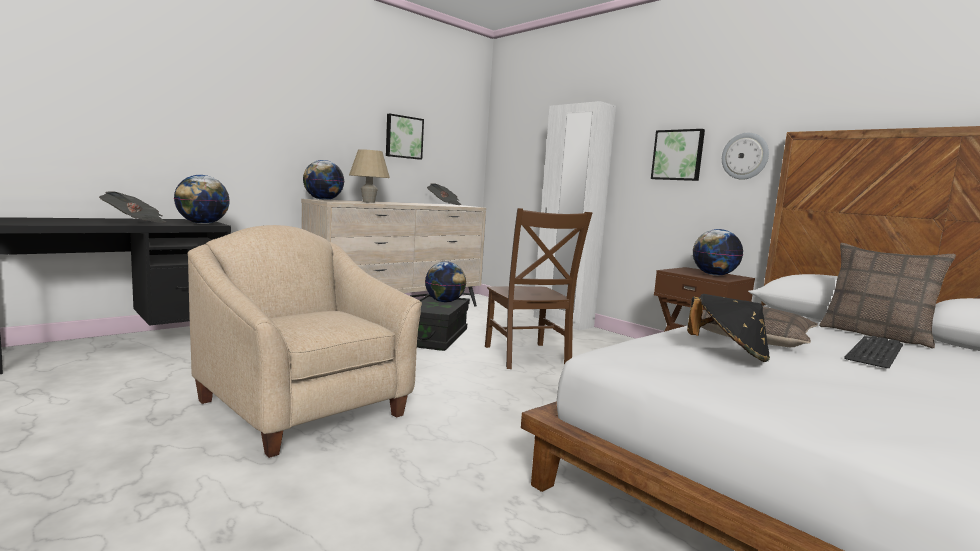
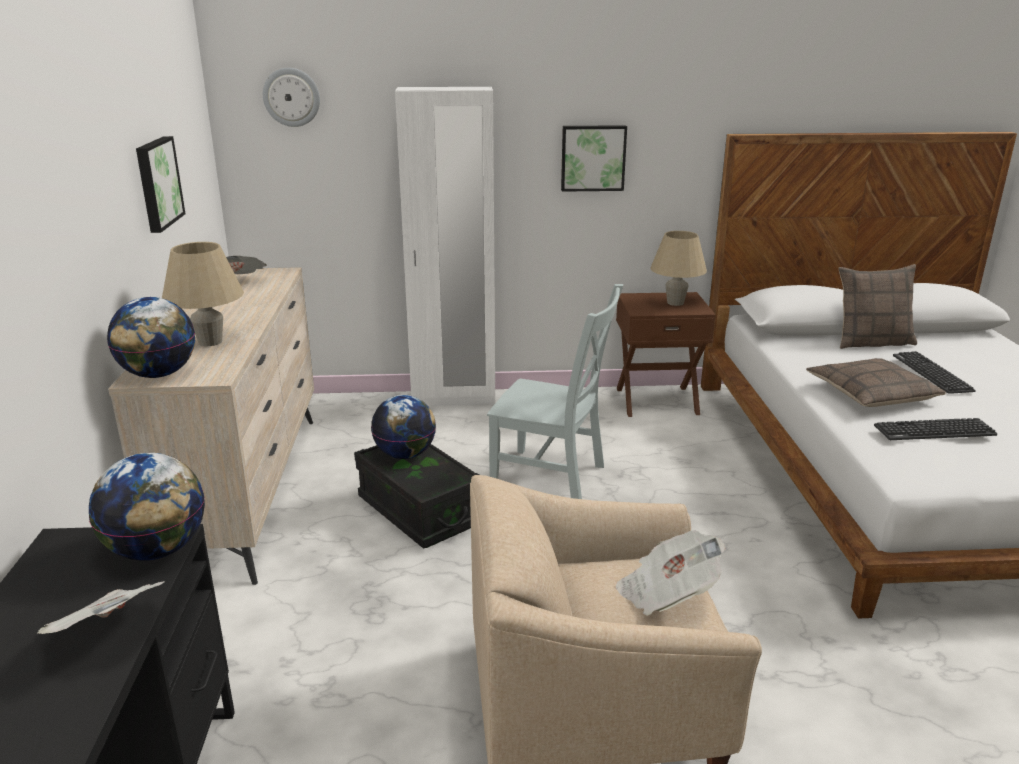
camera: 50 degrees left, 15 degrees up
brown chair [485,208,593,369] -> grey chair [487,284,623,499]
black hat [687,294,770,362] -> keyboard [874,418,997,440]
globe [693,229,743,276] -> beige table lamp [650,231,707,306]
wall clock [722,133,769,180] -> wall clock moved to [263,68,320,127]
none -> newspaper [616,530,726,616]

